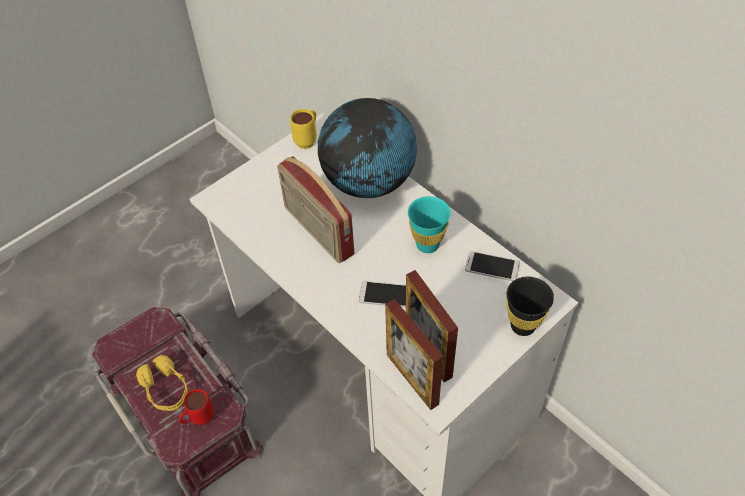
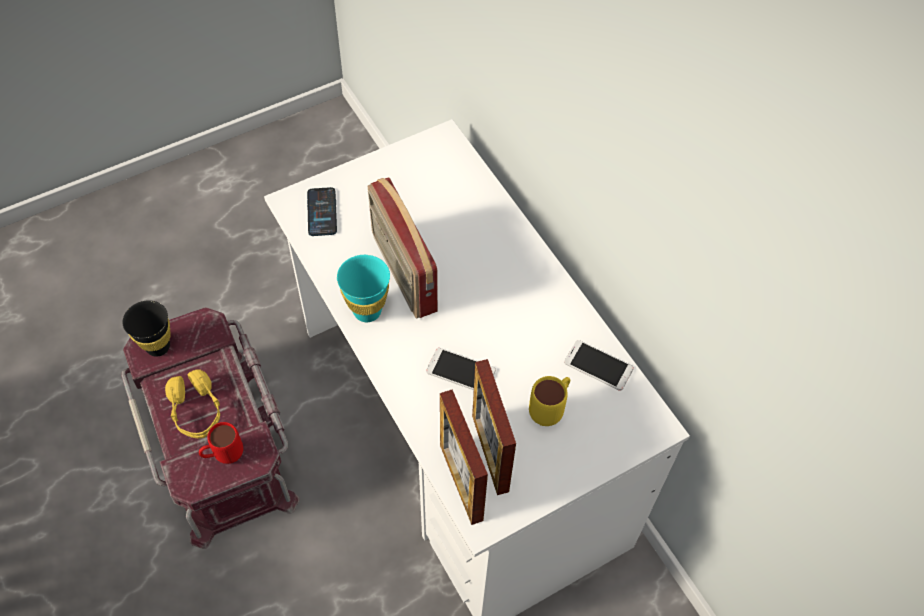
camera: 10 degrees right, 5 degrees up
yellow mug [290,109,317,149] -> yellow mug moved to [529,376,570,426]
globe [318,98,417,198] -> none
turquoise cup [408,196,451,253] -> turquoise cup moved to [337,255,390,322]
black cup [506,277,554,336] -> black cup moved to [123,300,171,357]
none -> phone [307,187,337,236]

